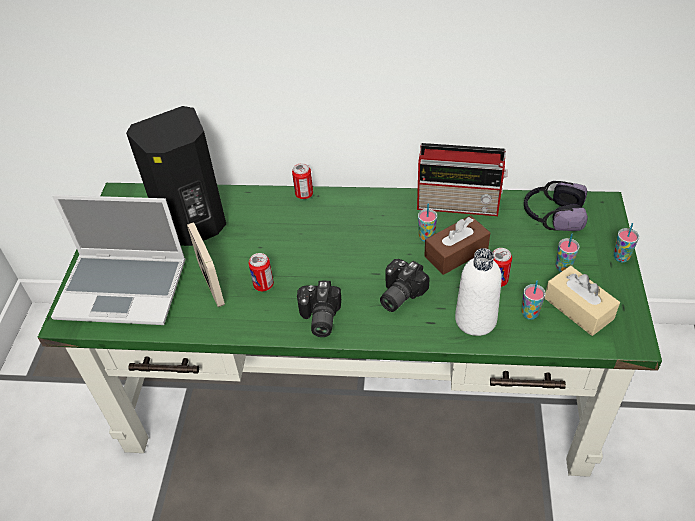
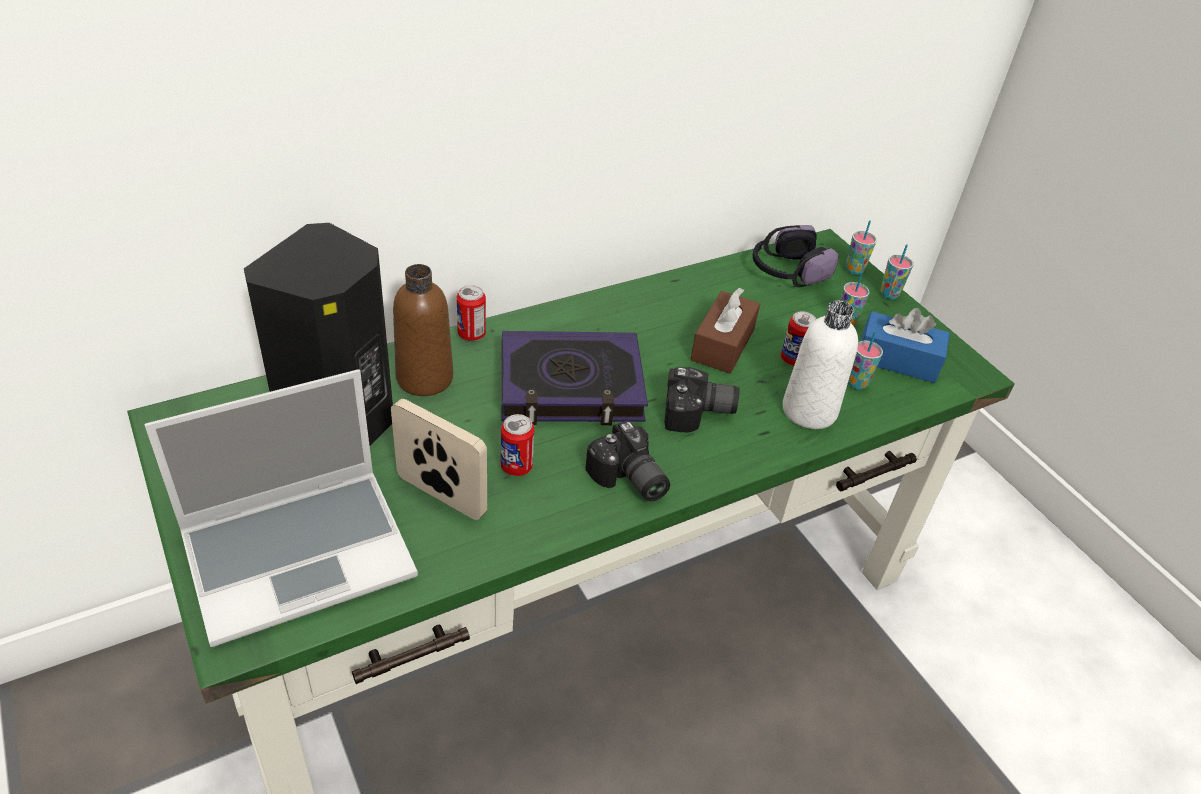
camera: 40 degrees left, 5 degrees down
camera [380,259,430,312] -> camera turned 90 degrees counterclockwise [664,367,740,432]
radio [417,143,508,216] -> none
cup [418,204,437,242] -> cup moved to [846,220,877,275]
beige tissue box [545,266,620,336] -> blue tissue box [861,308,950,383]
none -> brown bottle [393,264,453,396]
none -> book [502,331,648,425]

